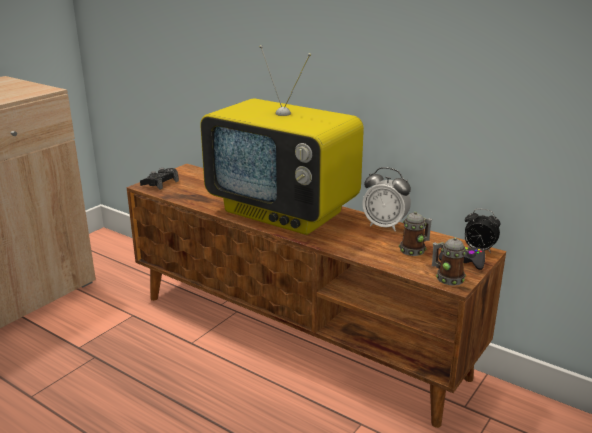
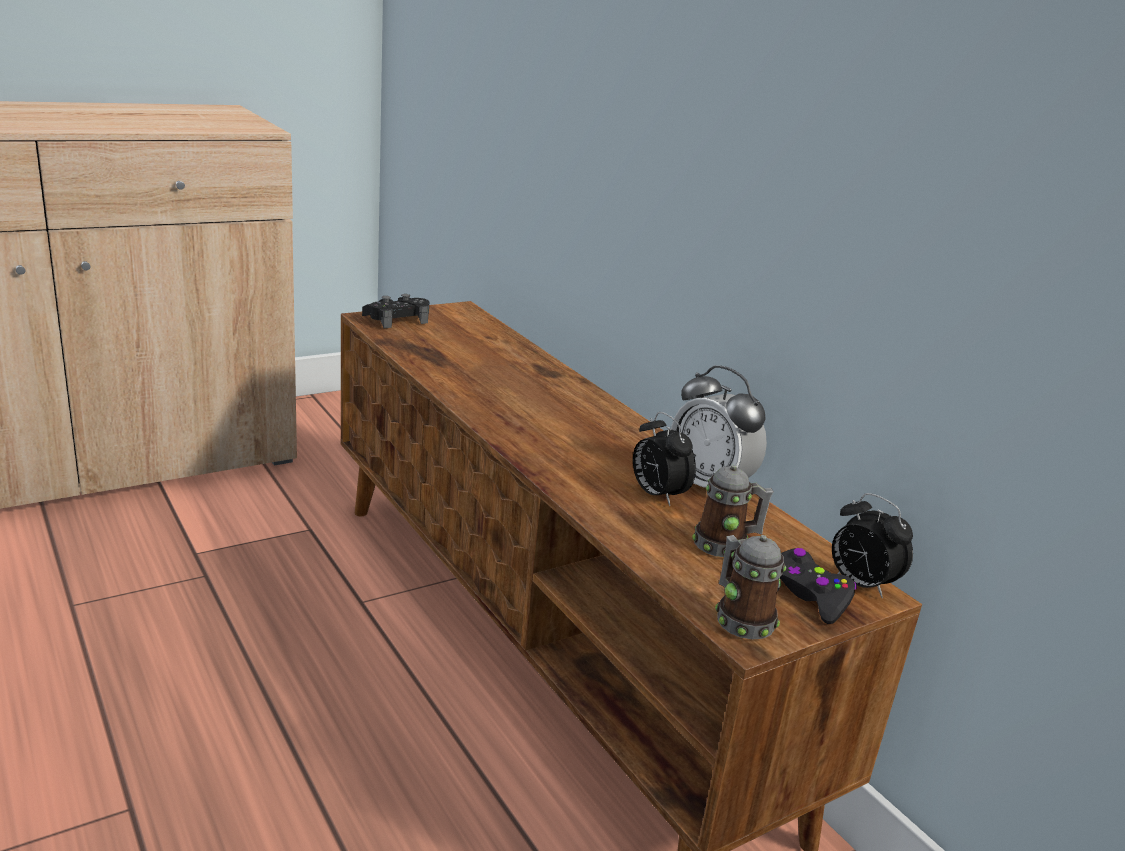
camera: 20 degrees right, 0 degrees up
television [200,45,364,235] -> none
none -> alarm clock [633,412,696,506]

